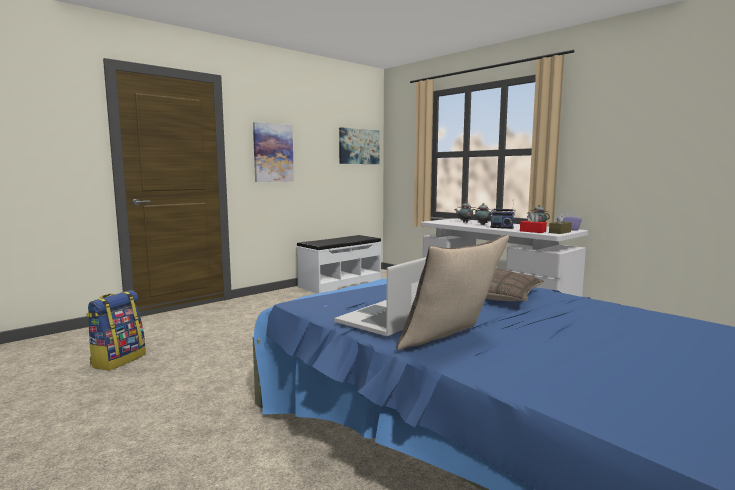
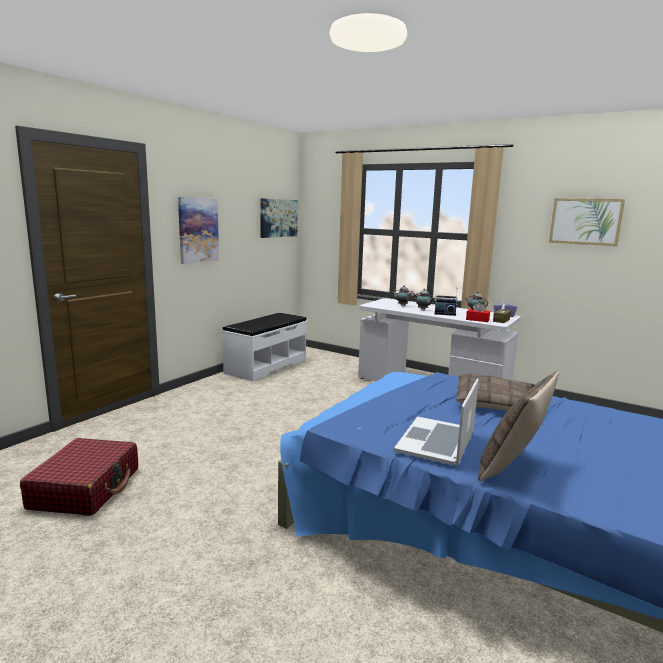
camera: 15 degrees left, 5 degrees up
backpack [86,290,146,371] -> red suitcase [20,438,138,516]
none -> picture [549,198,625,246]

